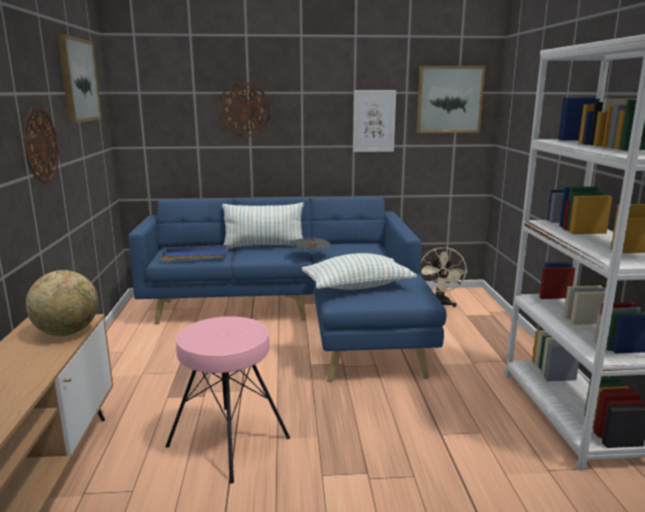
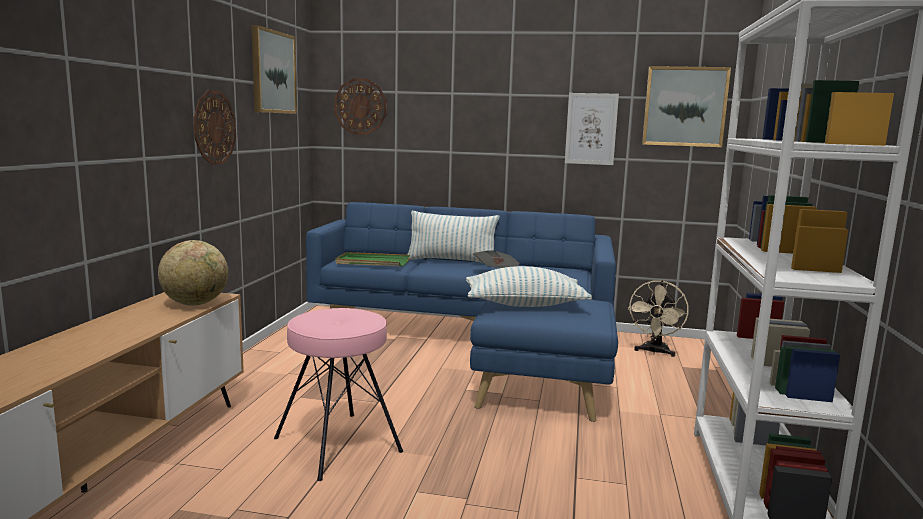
camera: 15 degrees right, 5 degrees down
blue tray [161,245,227,261] -> green tray [336,252,410,267]
wall clock [218,83,270,136] -> wall clock moved to [334,78,387,135]

